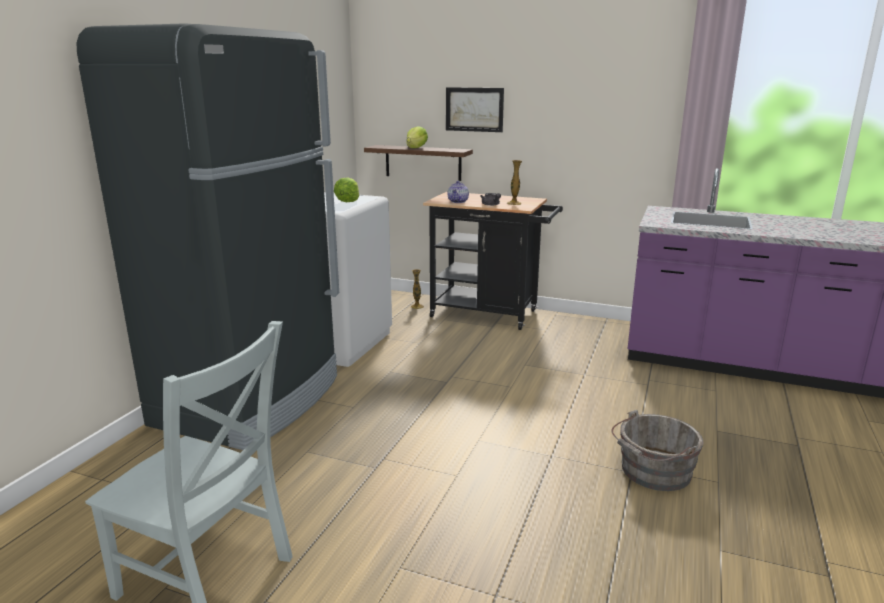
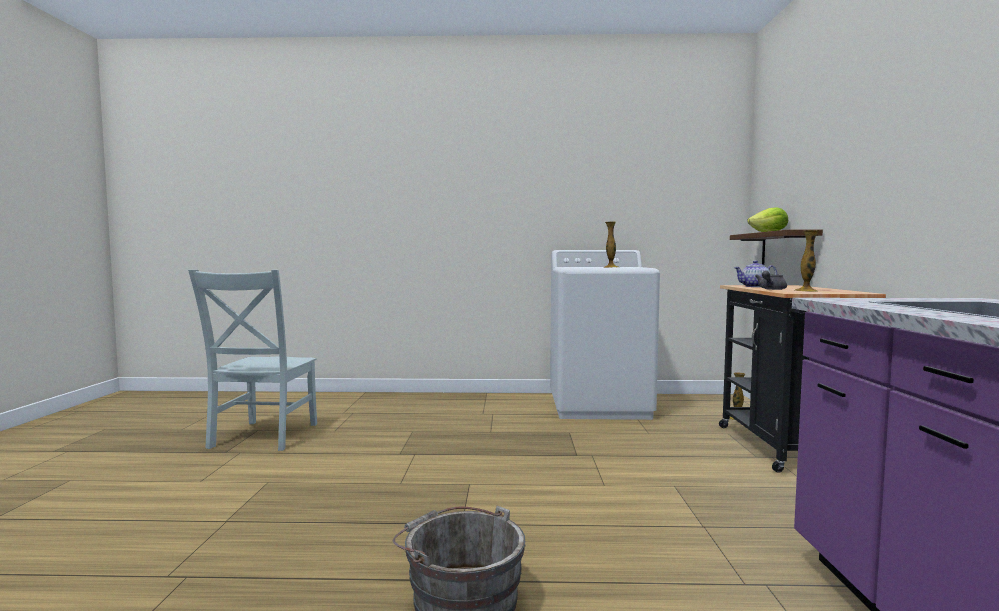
camera: 70 degrees right, 15 degrees down
black fridge [77,23,339,450] -> none
lettuce [334,177,359,202] -> vase [603,222,619,268]
picture [446,87,504,132] -> none

